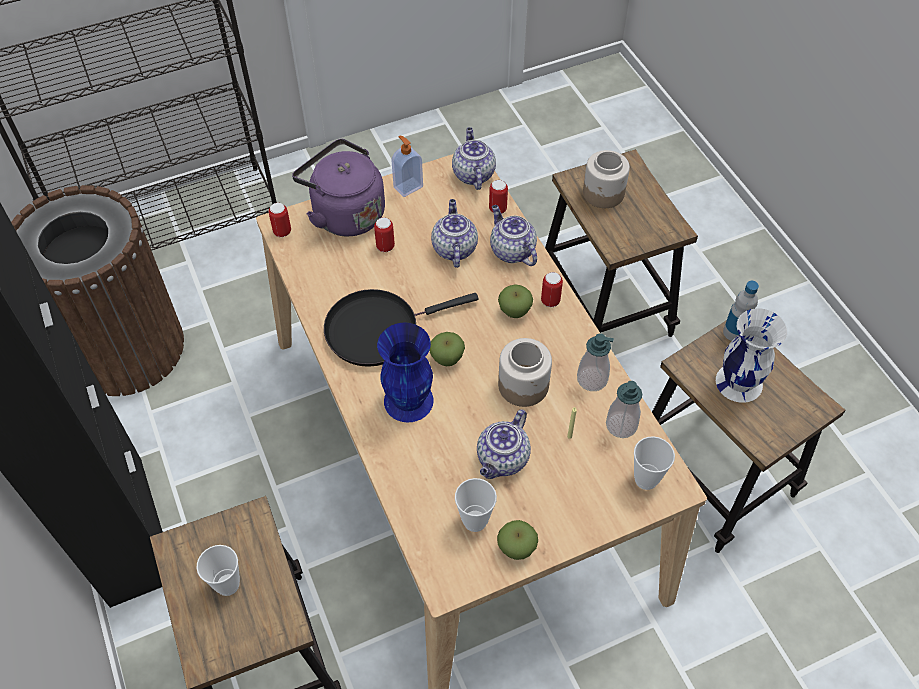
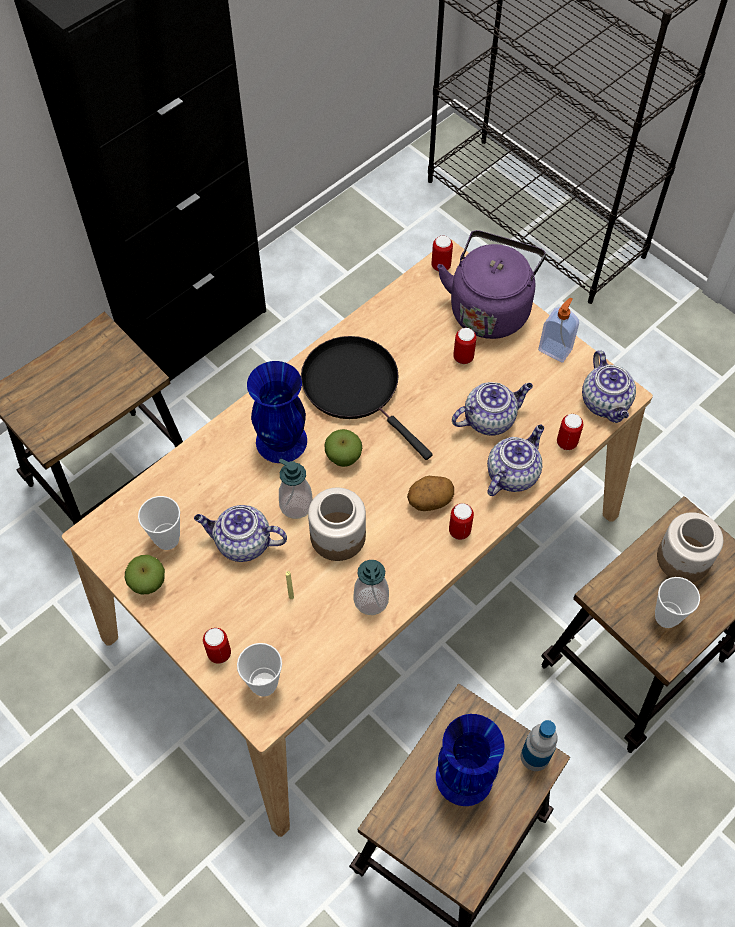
camera: 70 degrees right, 5 degrees up
brown trash can [11,185,184,396] -> none
cup [197,545,240,596] -> cup moved to [655,577,700,628]
teapot [452,127,496,190] -> teapot turned 105 degrees clockwise [582,350,636,423]
apple [498,284,533,318] -> potato [407,476,454,511]
soap dispenser [606,381,642,438] -> soap dispenser moved to [279,459,313,519]
white vase [716,308,787,403] -> blue vase [436,714,504,806]
none -> can [203,628,231,664]

